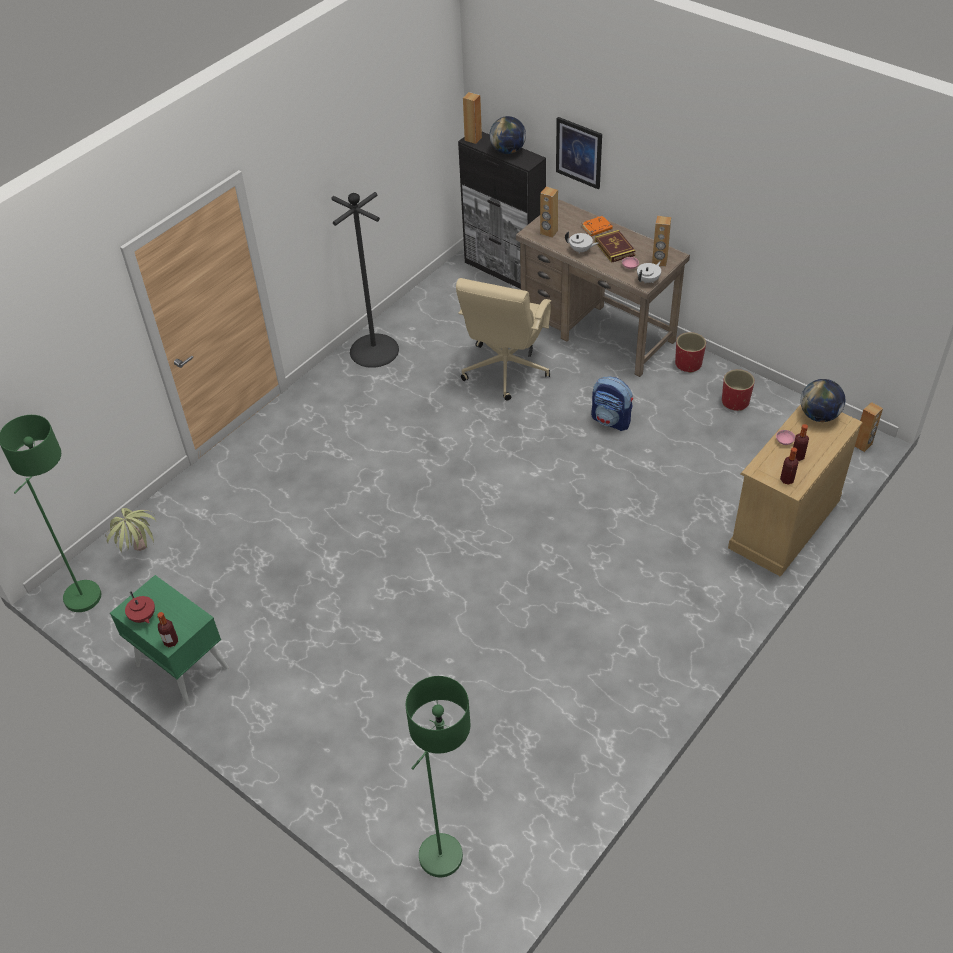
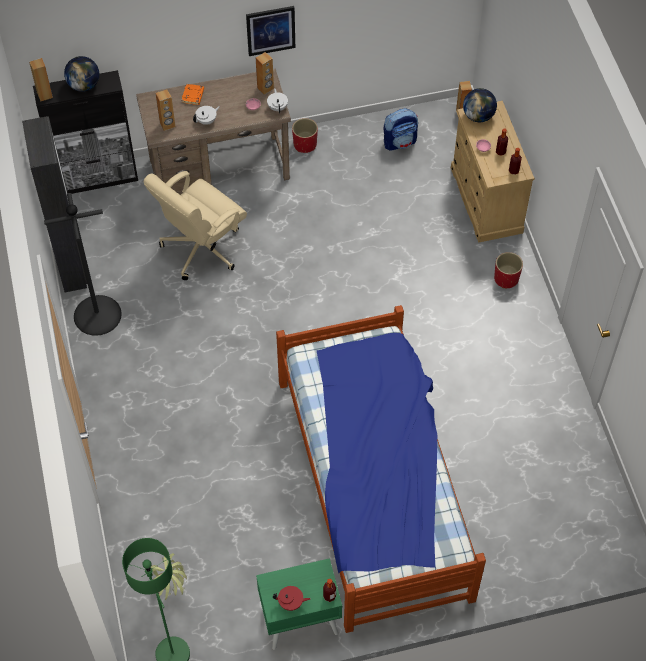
camera: 55 degrees left, 10 degrees up
green floor lamp [406,676,470,877] -> none
beige office chair [456,278,551,401] -> beige office chair turned 75 degrees clockwise [144,171,247,280]
picture [556,117,602,189] -> picture moved to [246,6,295,56]
backpack [591,377,633,431] -> backpack moved to [384,108,418,151]
book [595,230,635,263] -> none
red planter [722,369,755,411] -> red planter moved to [494,252,523,289]
none -> black wardrobe [22,116,87,292]
none -> bed [276,305,486,633]

